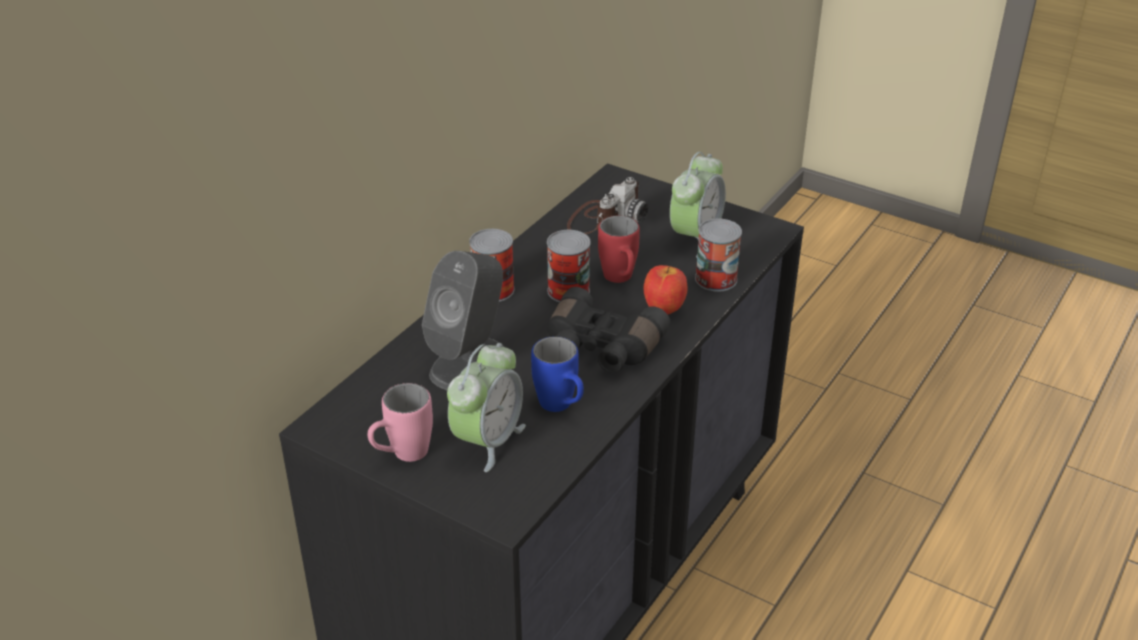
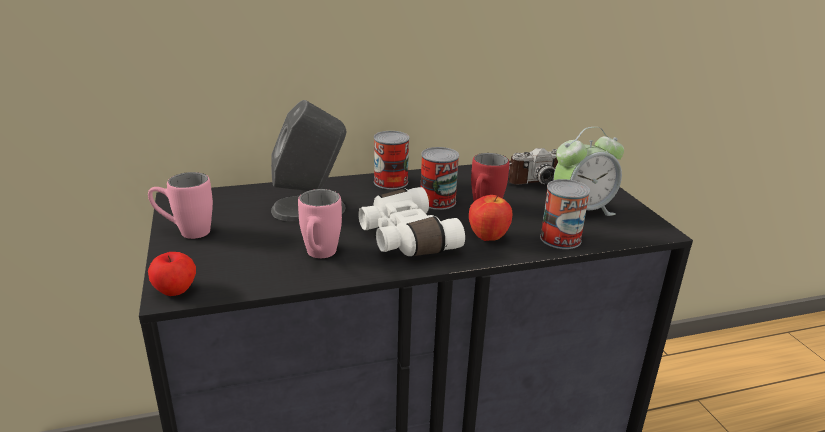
camera: 40 degrees right, 10 degrees down
alarm clock [447,343,526,472] -> none
blue mug [531,336,584,412] -> pink mug [298,189,342,258]
black binoculars [547,287,671,373] -> white binoculars [358,187,465,256]
none -> apple [148,252,196,296]

